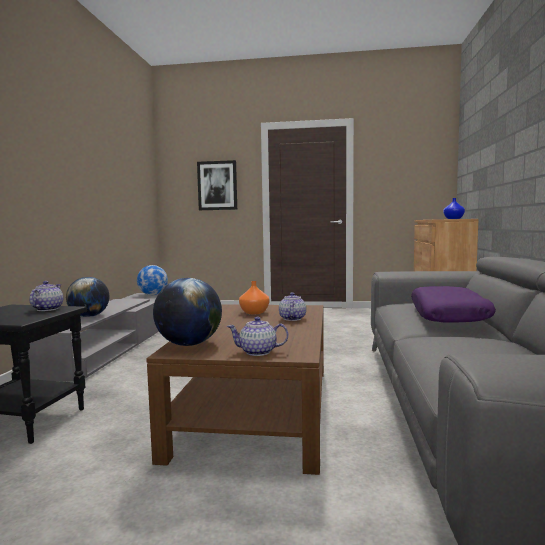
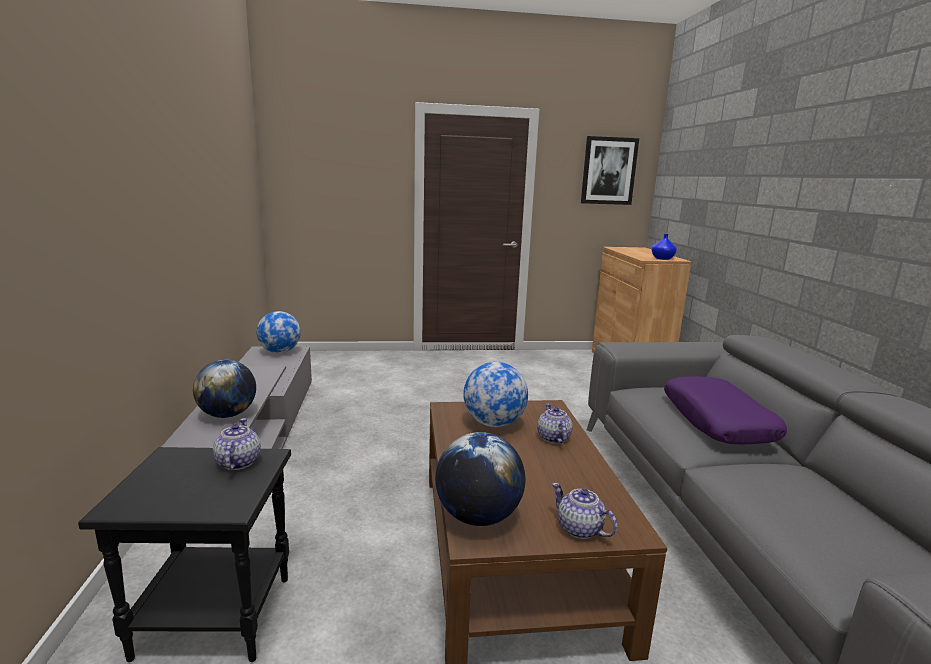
camera: 15 degrees left, 10 degrees up
picture [197,160,237,210] -> picture moved to [581,136,639,205]
teapot [227,317,289,356] -> teapot turned 60 degrees clockwise [552,483,617,539]
orange vase [239,281,270,314] -> globe [463,362,528,427]

